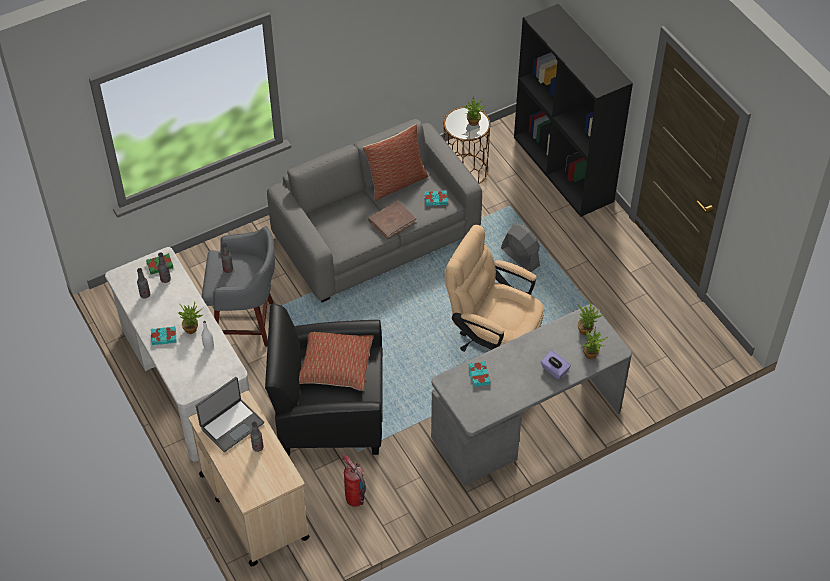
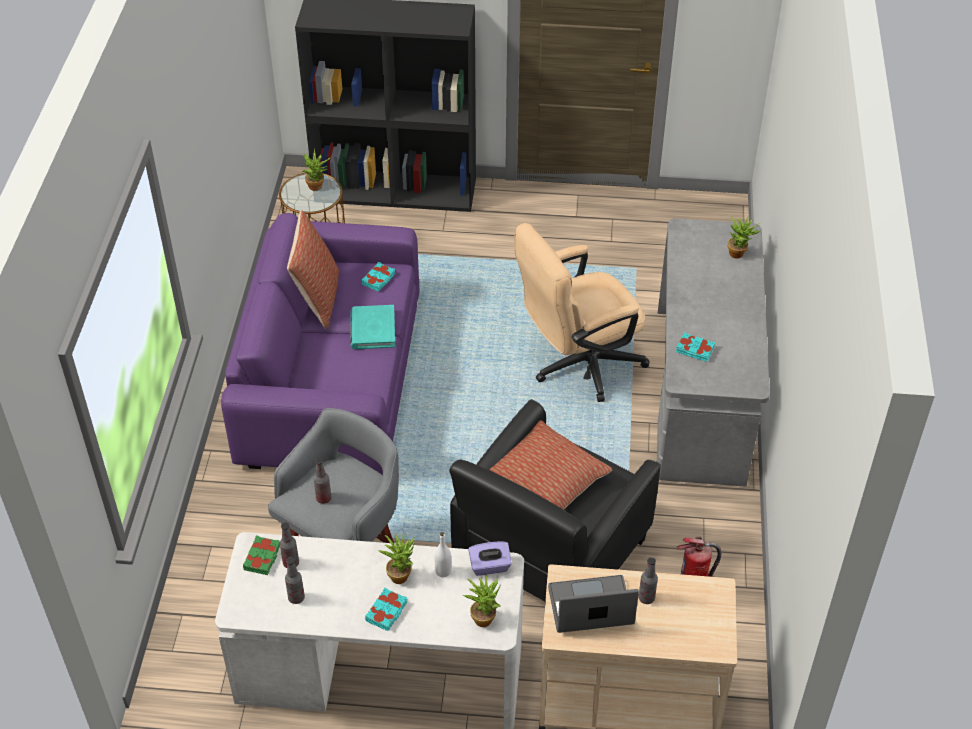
camera: 55 degrees left, 5 degrees down
laptop [196,377,264,452] -> laptop turned 90 degrees counterclockwise [548,575,639,633]
grey sofa [267,119,482,302] -> purple sofa [221,213,420,475]
brown book [368,201,416,240] -> turquoise book [350,305,395,349]
grey fan [501,224,540,272] -> none
purple tissue box [541,350,571,379] -> purple tissue box moved to [468,541,512,576]
potted plant [578,302,603,335] -> potted plant moved to [463,574,501,627]

